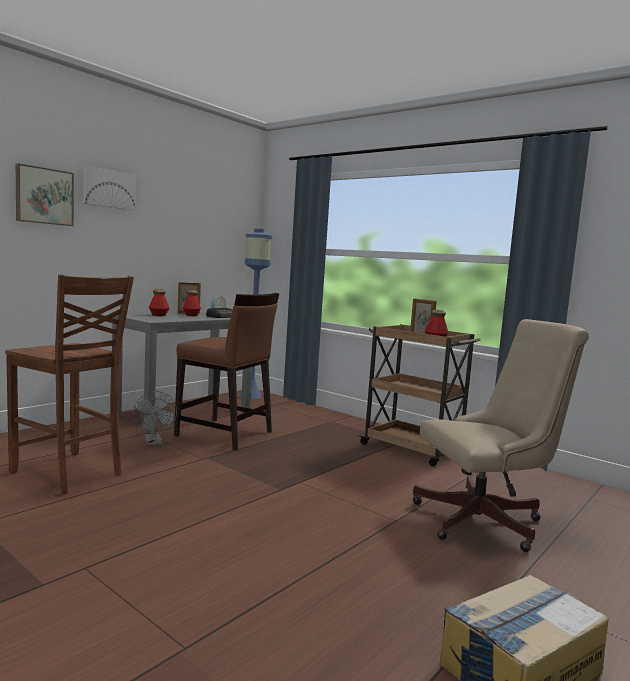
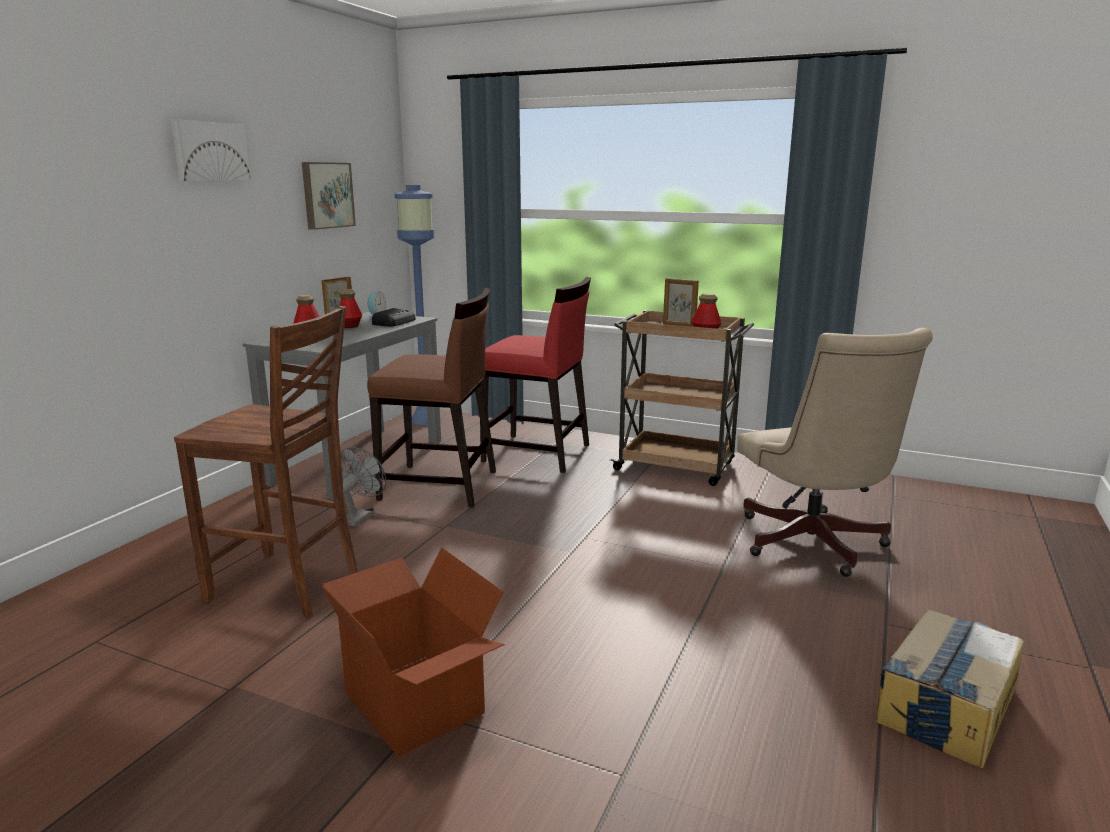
camera: 15 degrees left, 10 degrees up
picture [16,163,74,226] -> picture moved to [302,162,356,230]
grey fan [133,391,177,446] -> grey fan turned 120 degrees counterclockwise [340,447,386,526]
beige office chair [413,319,589,552] -> beige office chair turned 105 degrees clockwise [737,328,933,577]
none -> cardboard box [320,547,504,757]
none -> red chair [480,277,591,473]

